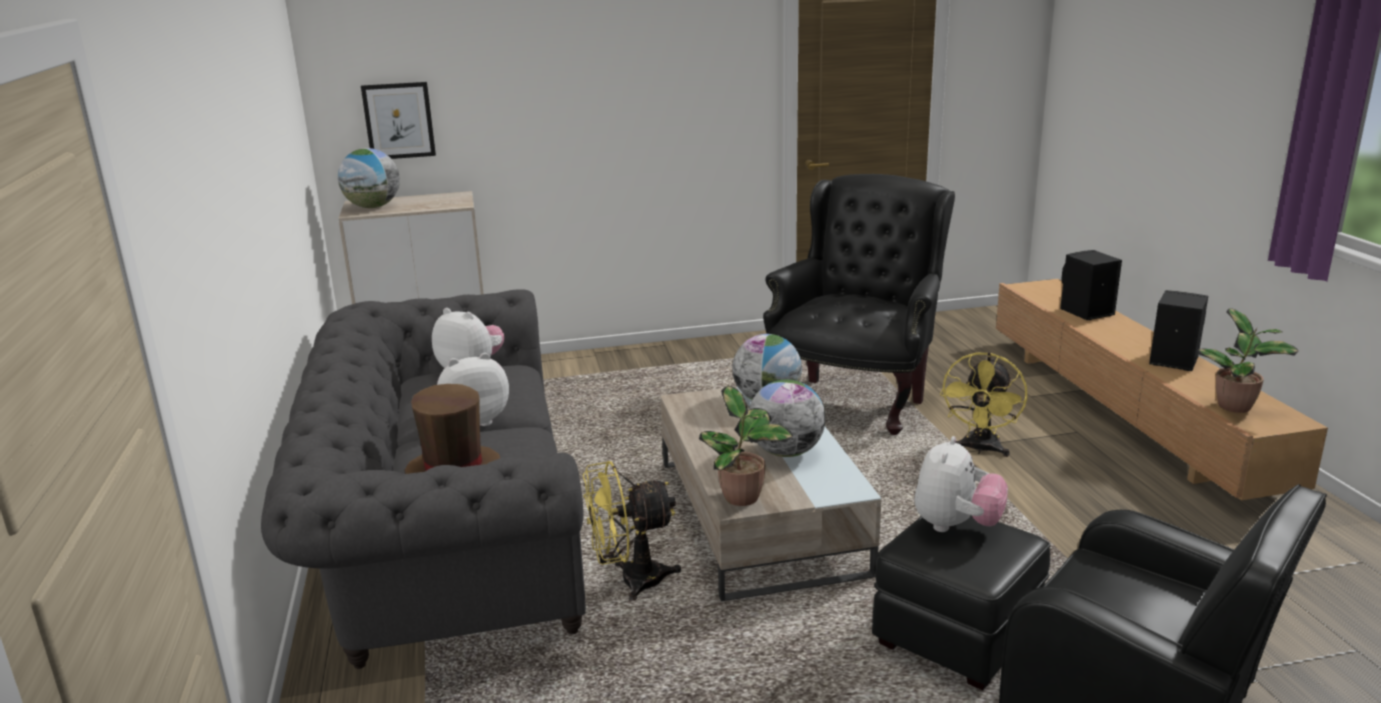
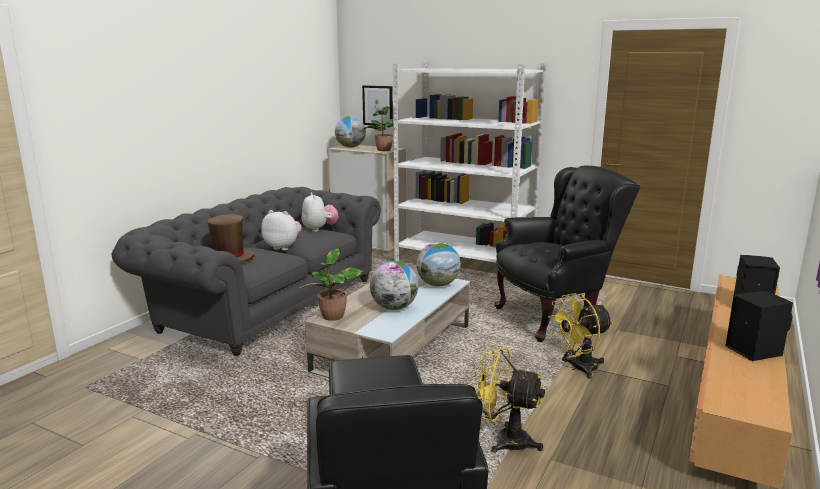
camera: 40 degrees right, 5 degrees down
yellow fan [583,461,681,601] -> yellow fan moved to [475,344,545,453]
plush toy [914,436,1008,532] -> none
potted plant [1198,308,1299,413] -> potted plant moved to [364,106,401,151]
none -> white bookcase [393,63,546,285]

